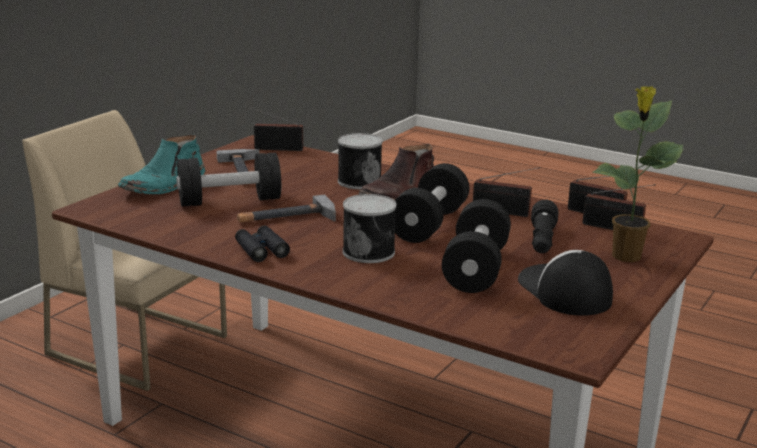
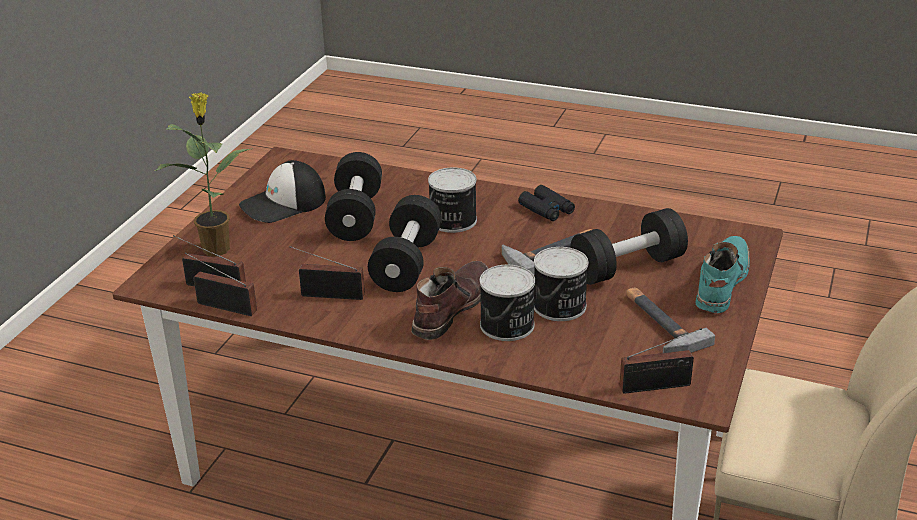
camera: 170 degrees right, 10 degrees up
cap [518,250,613,316] -> cap turned 90 degrees clockwise [239,160,326,223]
black flashlight [531,200,559,253] -> none
none -> can [534,247,588,321]

